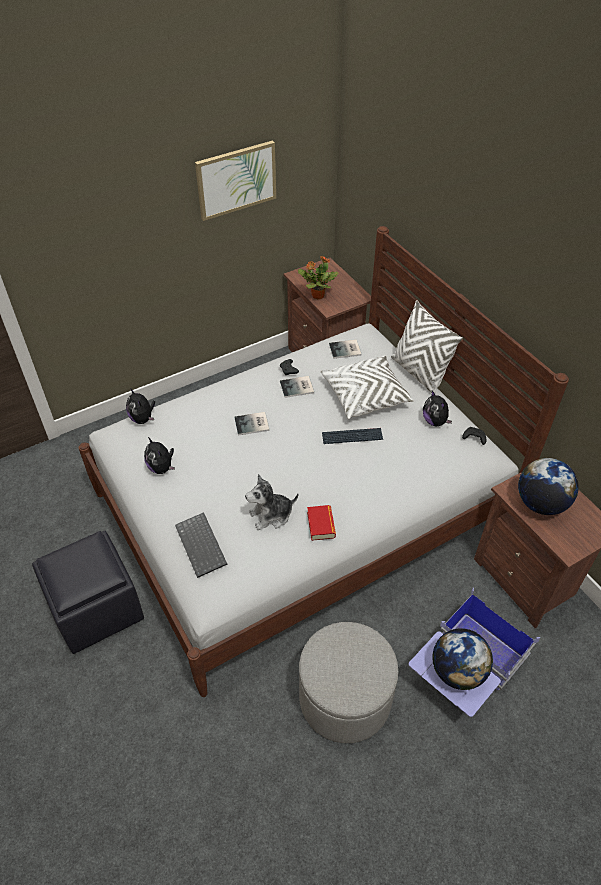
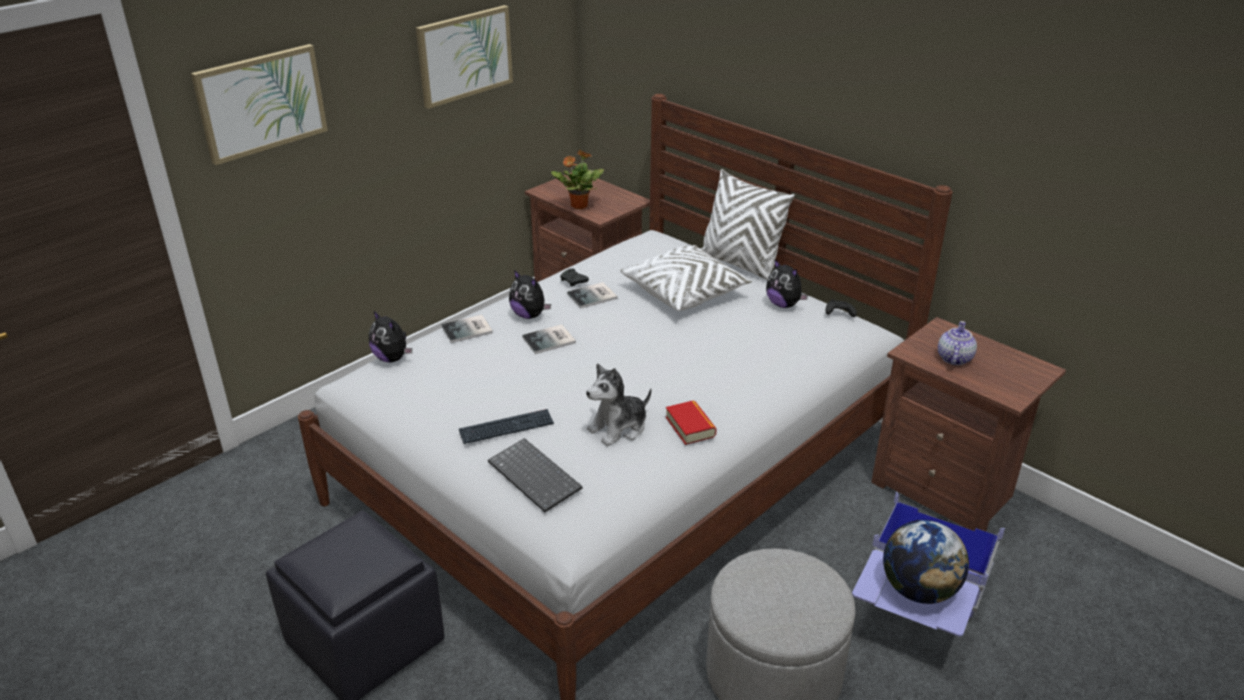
camera: 15 degrees left, 15 degrees down
plush toy [144,437,175,474] -> plush toy moved to [509,270,551,319]
keyboard [322,428,383,444] -> keyboard moved to [459,409,554,444]
book [329,340,362,359] -> book moved to [441,315,493,343]
globe [518,458,579,515] -> teapot [938,321,977,365]
none -> picture [191,44,328,165]

